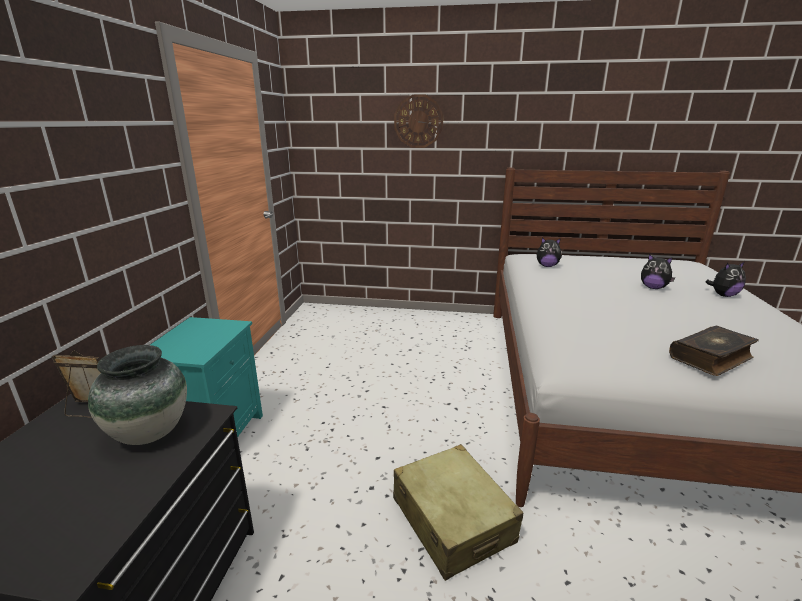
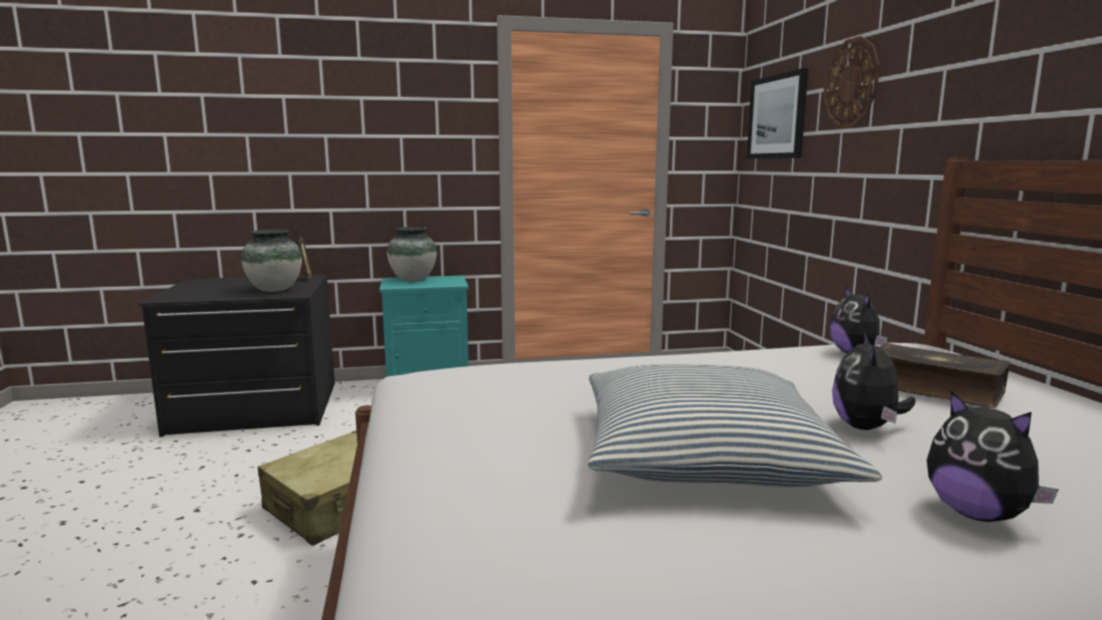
camera: 70 degrees right, 10 degrees down
book [669,326,759,376] -> book moved to [880,343,1011,408]
none -> vase [387,227,437,281]
none -> pillow [588,364,882,487]
none -> picture [747,68,808,159]

